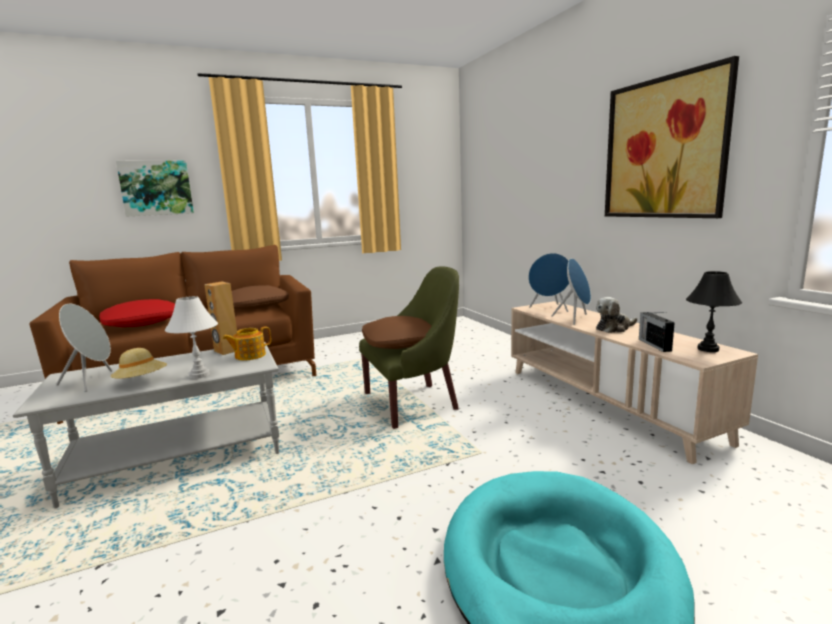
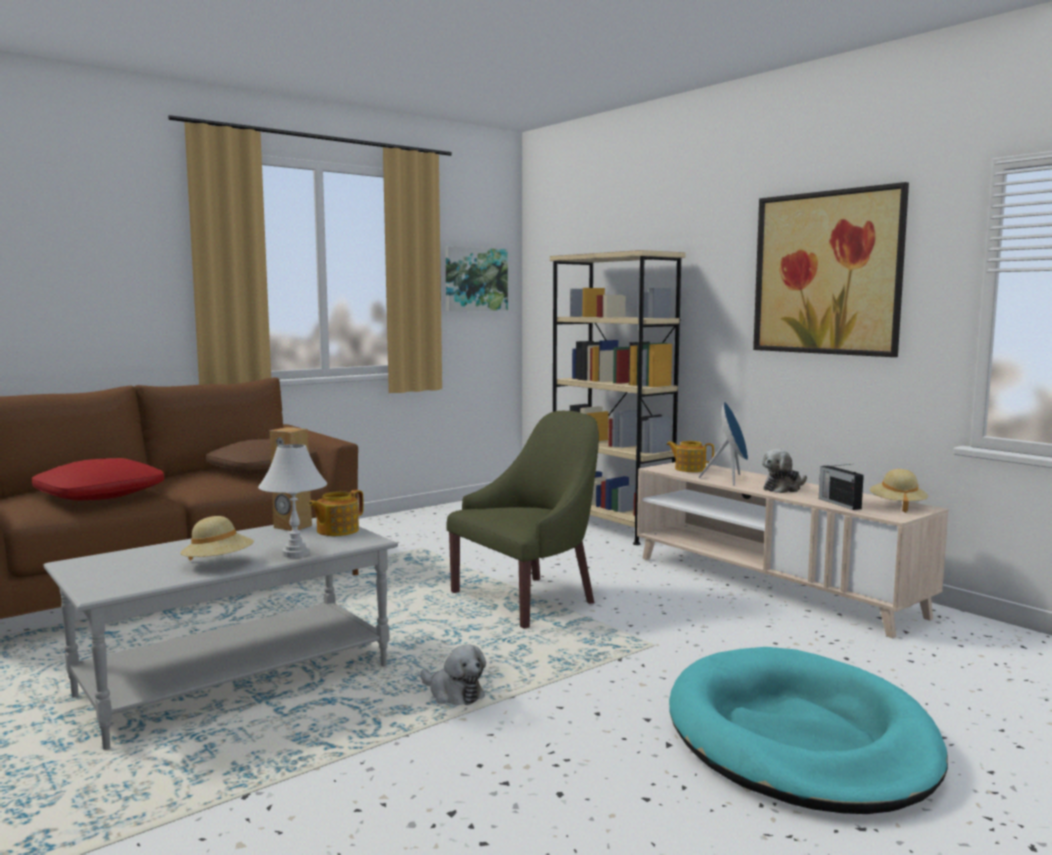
camera: 15 degrees left, 5 degrees down
grey speaker [56,304,112,392] -> none
picture [116,161,194,217] -> picture moved to [445,246,508,311]
brown pillow [362,316,431,349] -> none
blue speaker [528,253,569,312] -> teapot [666,441,714,472]
black table lamp [686,271,742,352] -> beige hat [870,469,928,513]
none -> plush toy [421,644,486,705]
none -> beige bookcase [550,250,685,545]

